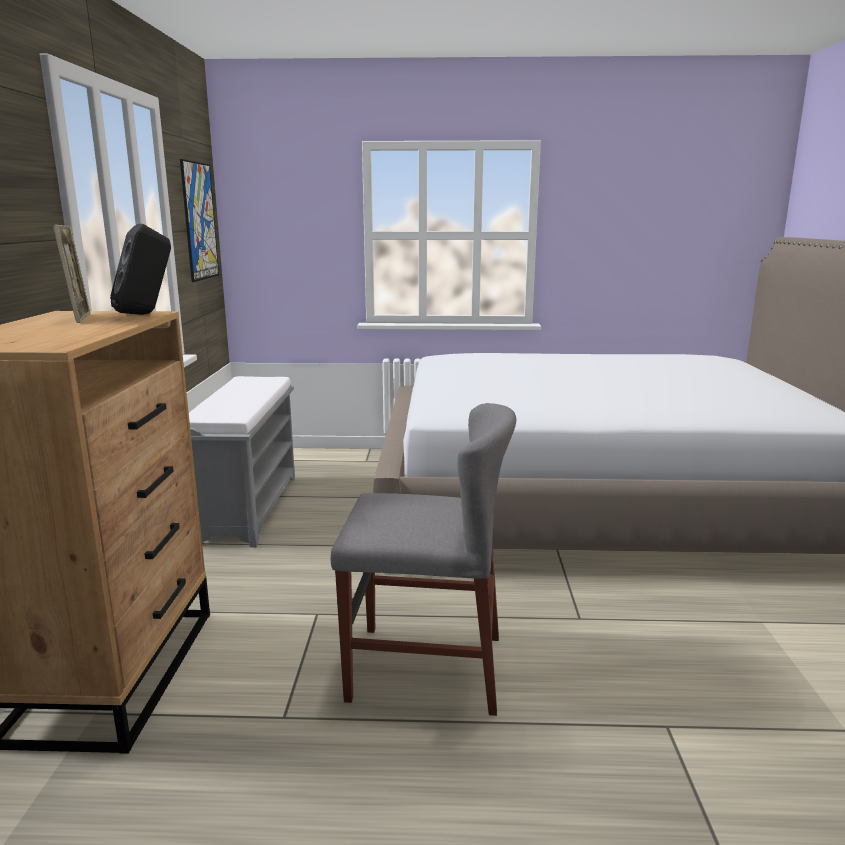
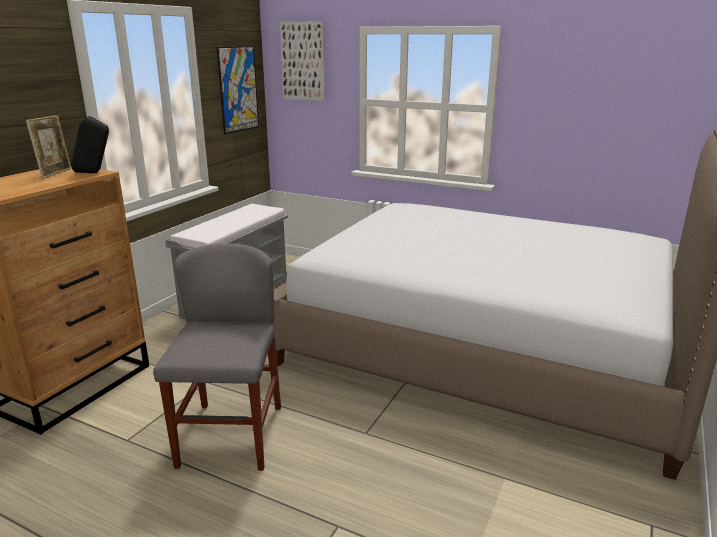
camera: 25 degrees right, 5 degrees up
grey chair [331,403,516,716] -> grey chair turned 120 degrees counterclockwise [153,243,281,471]
none -> picture [280,21,326,101]

